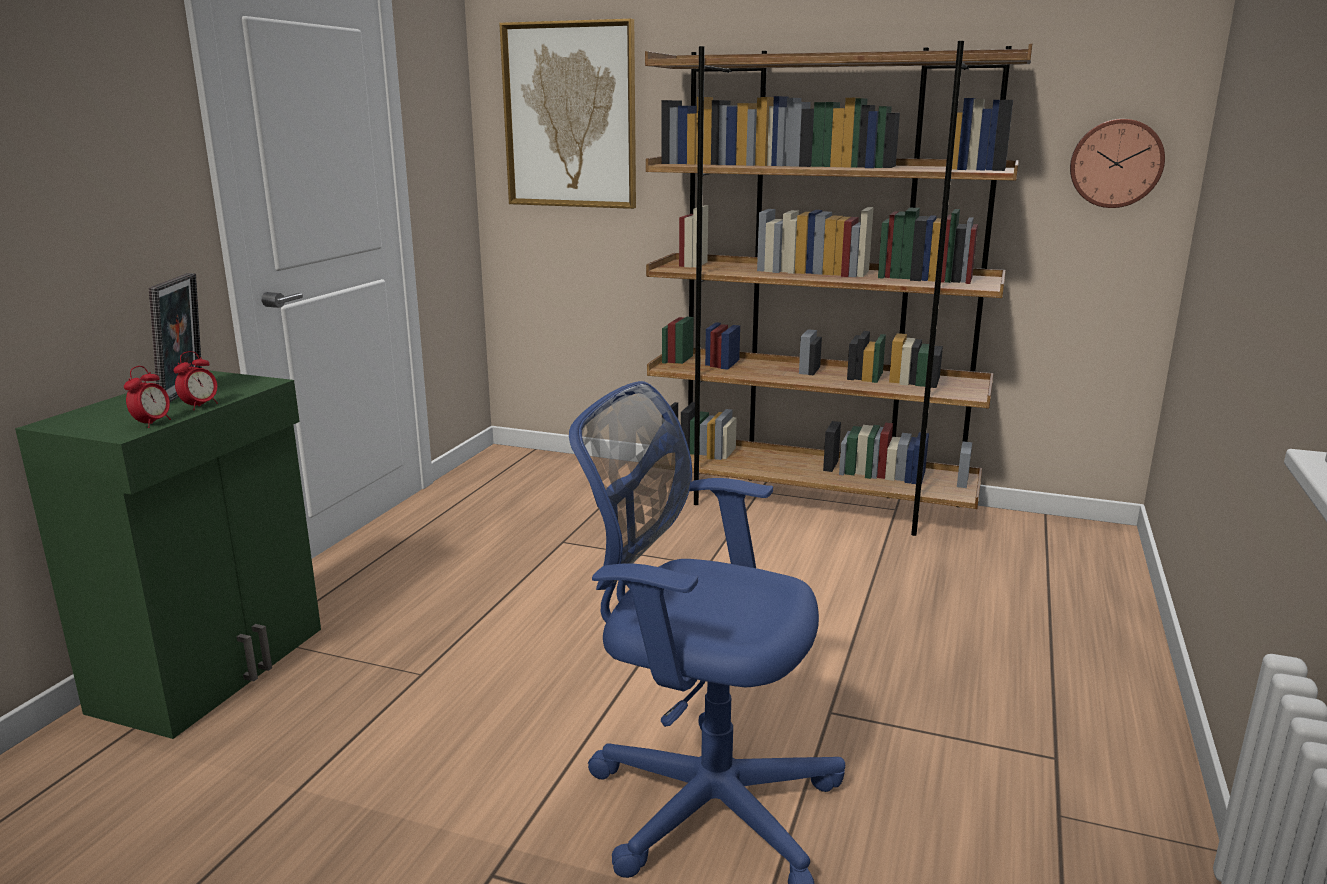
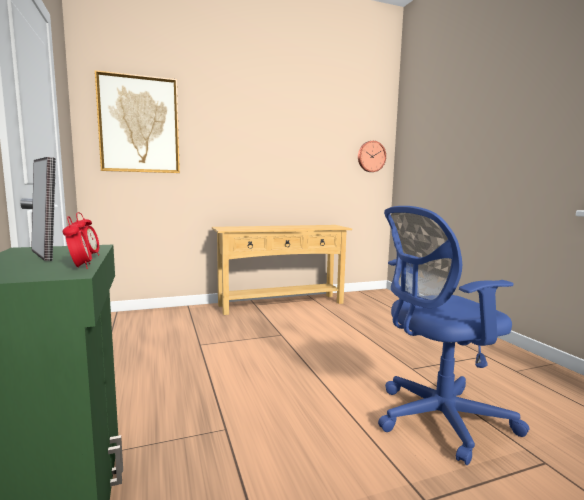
camera: 40 degrees left, 10 degrees down
brown bookcase [645,41,1032,536] -> beige console table [212,225,352,315]

